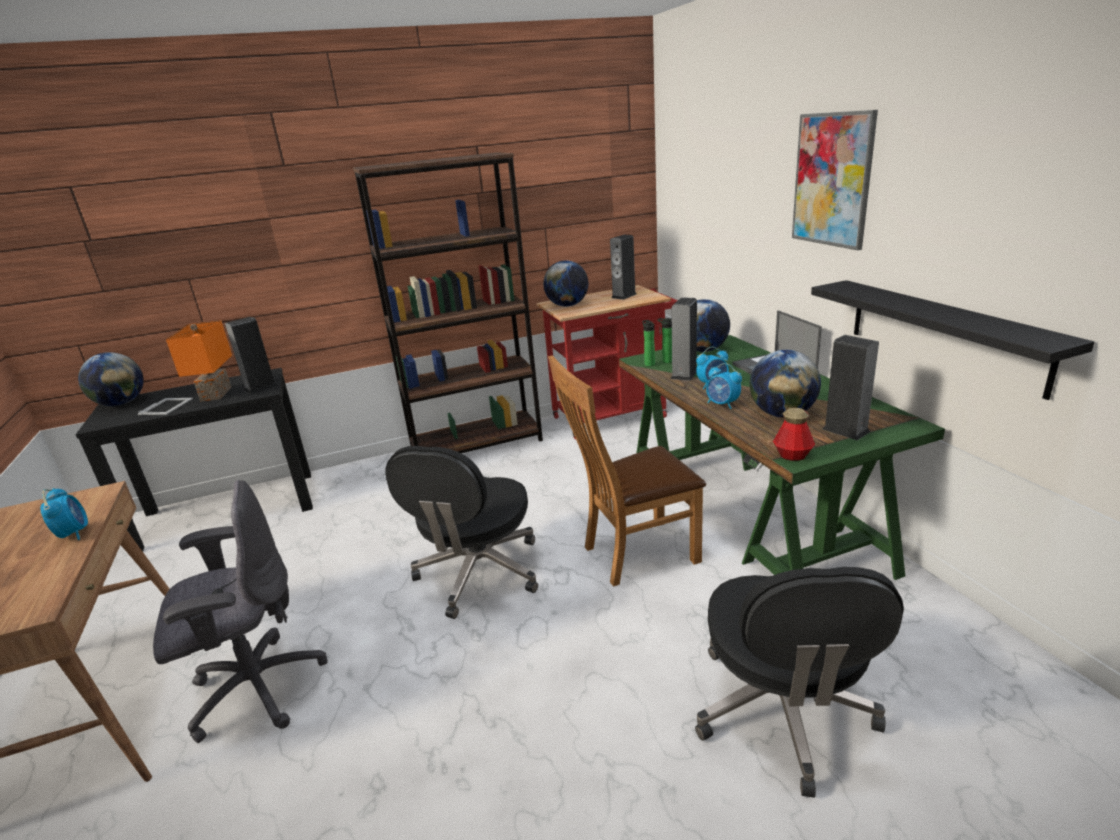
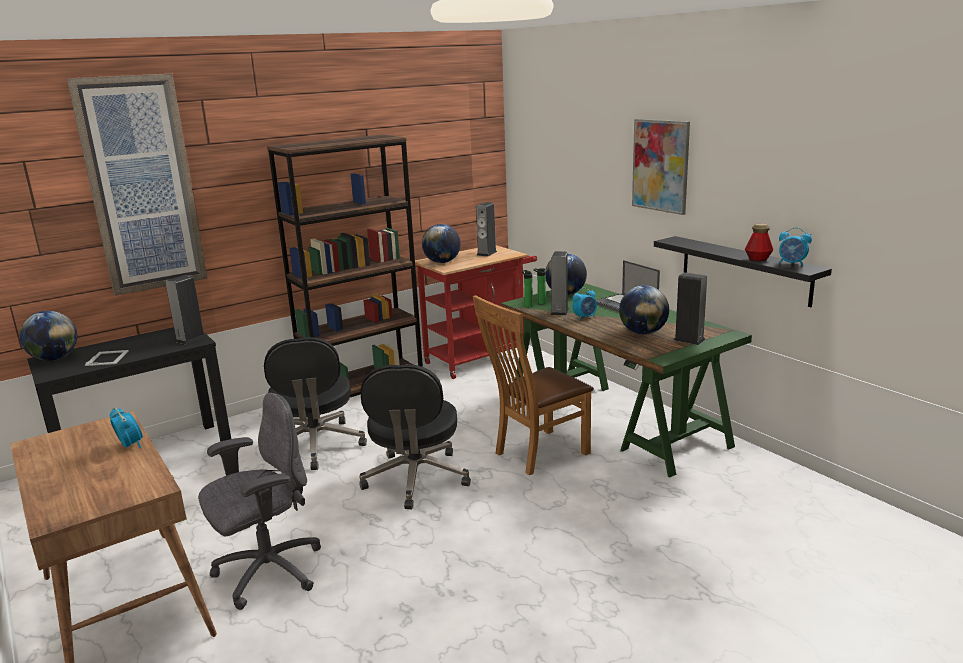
camera: 15 degrees left, 5 degrees down
orange table lamp [166,321,232,401] -> none
black office chair [695,567,904,798] -> black office chair moved to [264,337,367,470]
alarm clock [706,363,742,409] -> alarm clock moved to [779,227,812,266]
bottle [773,408,815,461] -> bottle moved to [745,223,773,261]
none -> picture [67,74,207,296]

